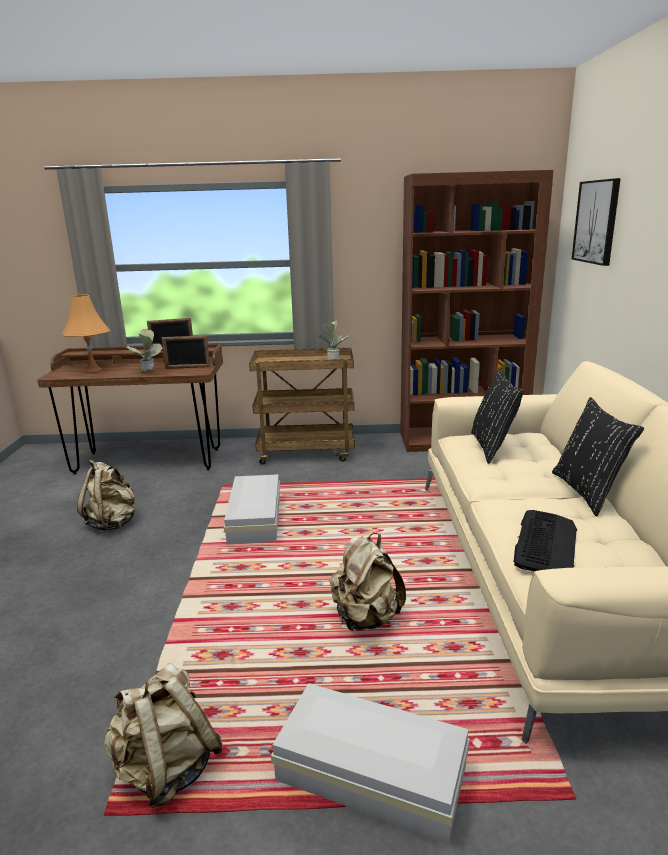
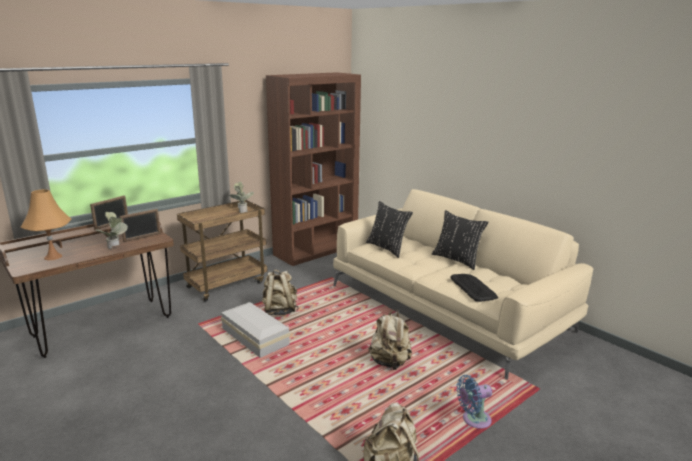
camera: 40 degrees left, 0 degrees up
beige backpack [77,460,136,531] -> beige backpack moved to [262,270,299,315]
white storage box [271,683,470,845] -> blue fan [456,375,492,429]
picture [572,178,621,266] -> none

